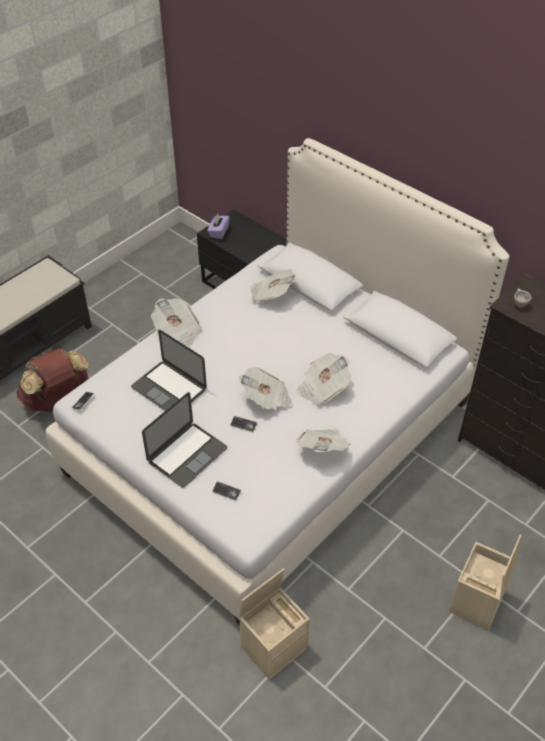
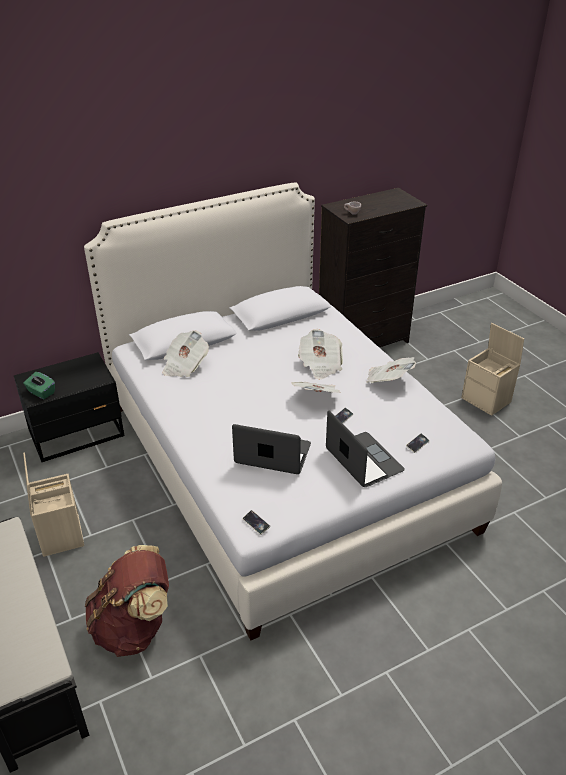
camera: 70 degrees left, 10 degrees down
laptop [131,330,207,411] -> laptop turned 135 degrees counterclockwise [232,424,311,474]
newspaper [151,298,202,348] -> none
purple tissue box [207,213,230,239] -> green tissue box [23,372,55,399]
beige storage box [239,568,310,680] -> beige storage box moved to [23,453,84,557]

